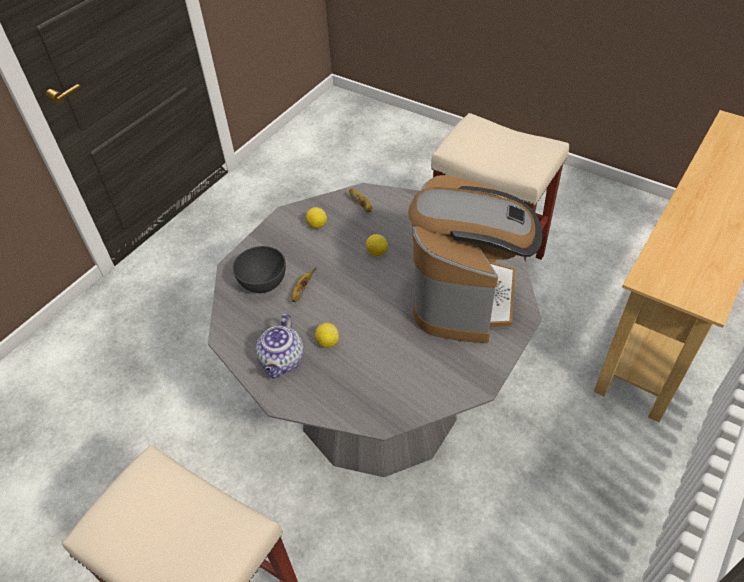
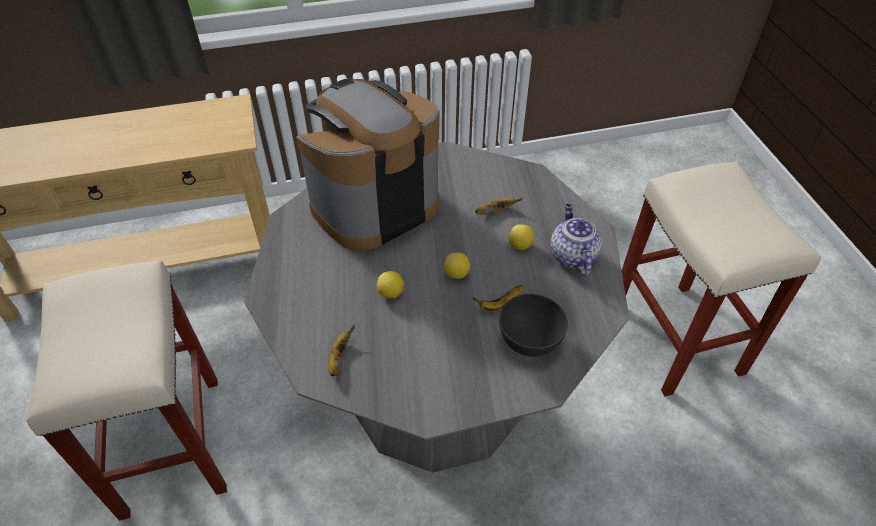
camera: 140 degrees left, 0 degrees up
teapot [256,313,304,379] -> teapot turned 60 degrees counterclockwise [550,204,602,275]
lemon [306,207,327,228] -> lemon moved to [444,252,470,279]
none -> banana [475,198,523,215]

